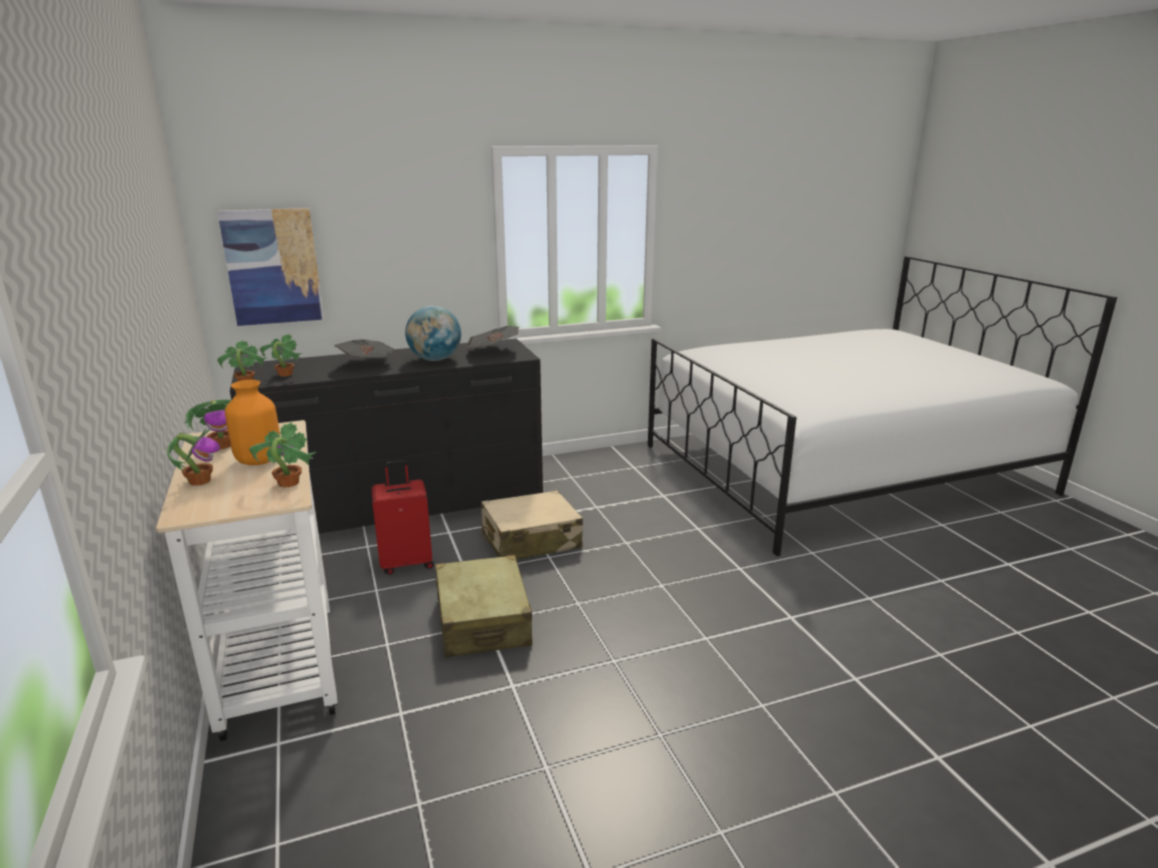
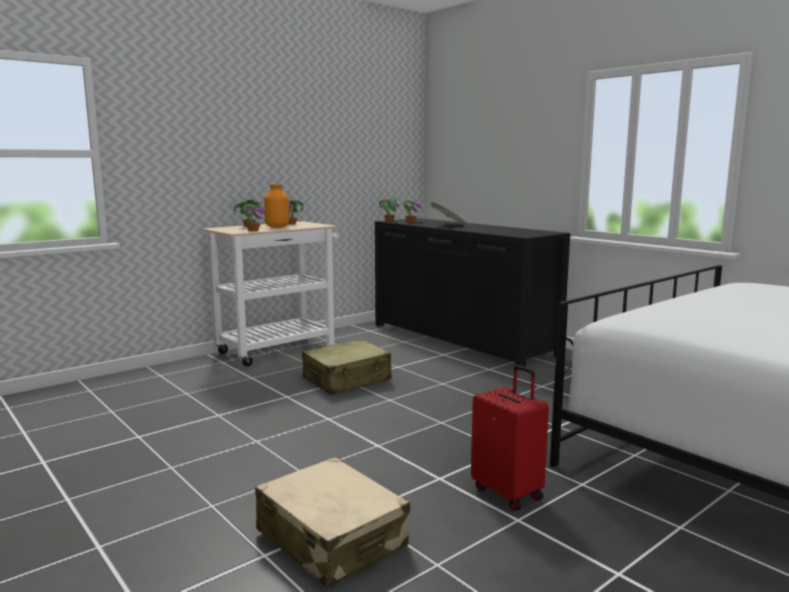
camera: 70 degrees right, 10 degrees down
picture [217,208,324,326] -> none
red suitcase [372,460,434,575] -> red suitcase moved to [471,365,549,511]
globe [405,306,461,361] -> none
newspaper [467,326,519,347] -> none
beige suitcase [481,490,583,559] -> beige suitcase moved to [255,457,410,588]

